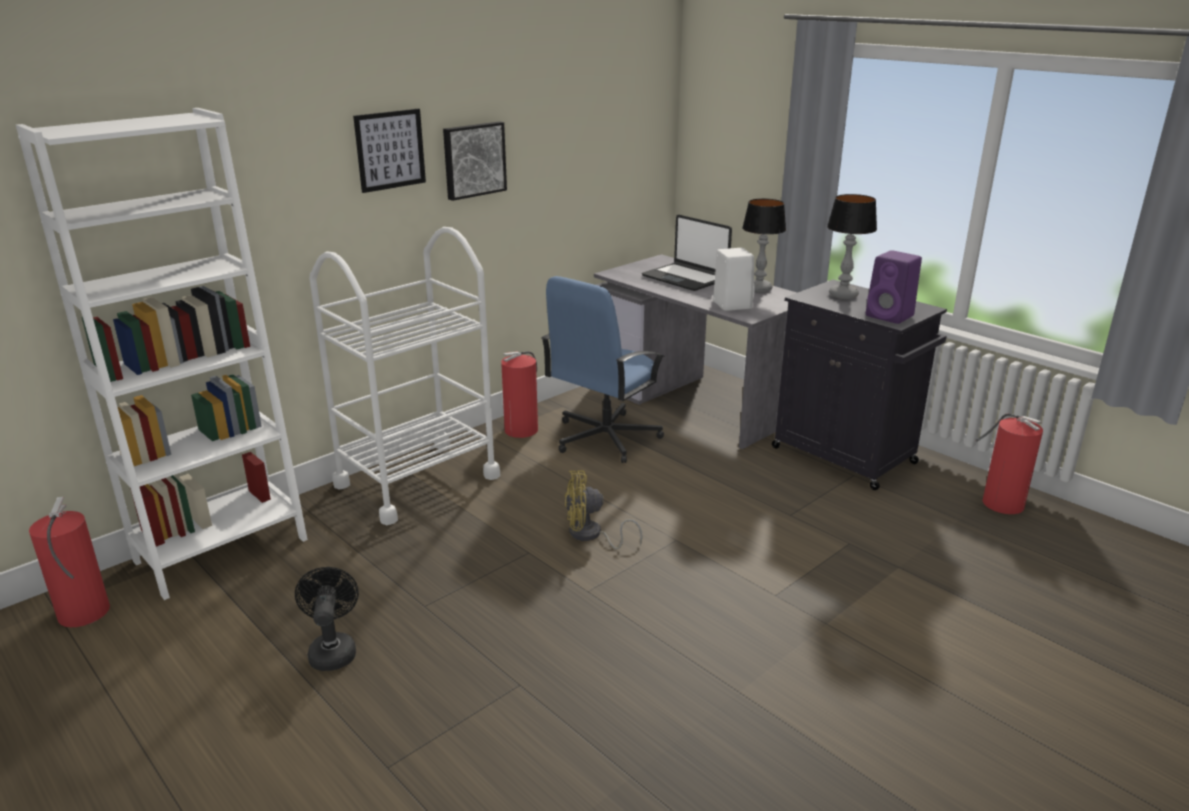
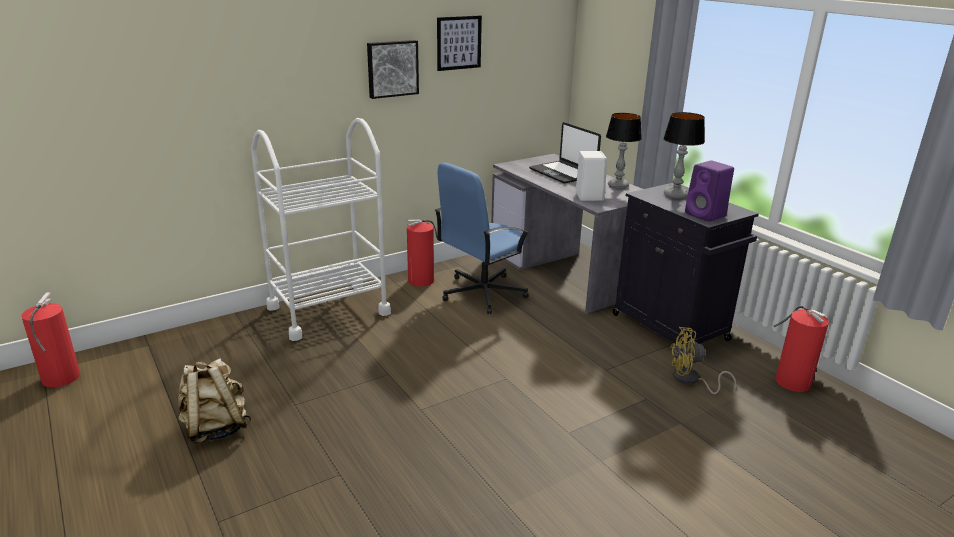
camera: 10 degrees right, 0 degrees up
white bookcase [16,108,308,600] -> none
black fan [295,567,359,671] -> beige backpack [178,358,252,444]
picture [353,109,426,193] -> picture moved to [437,16,482,71]
yellow fan [564,470,643,549] -> yellow fan moved to [670,327,736,394]

